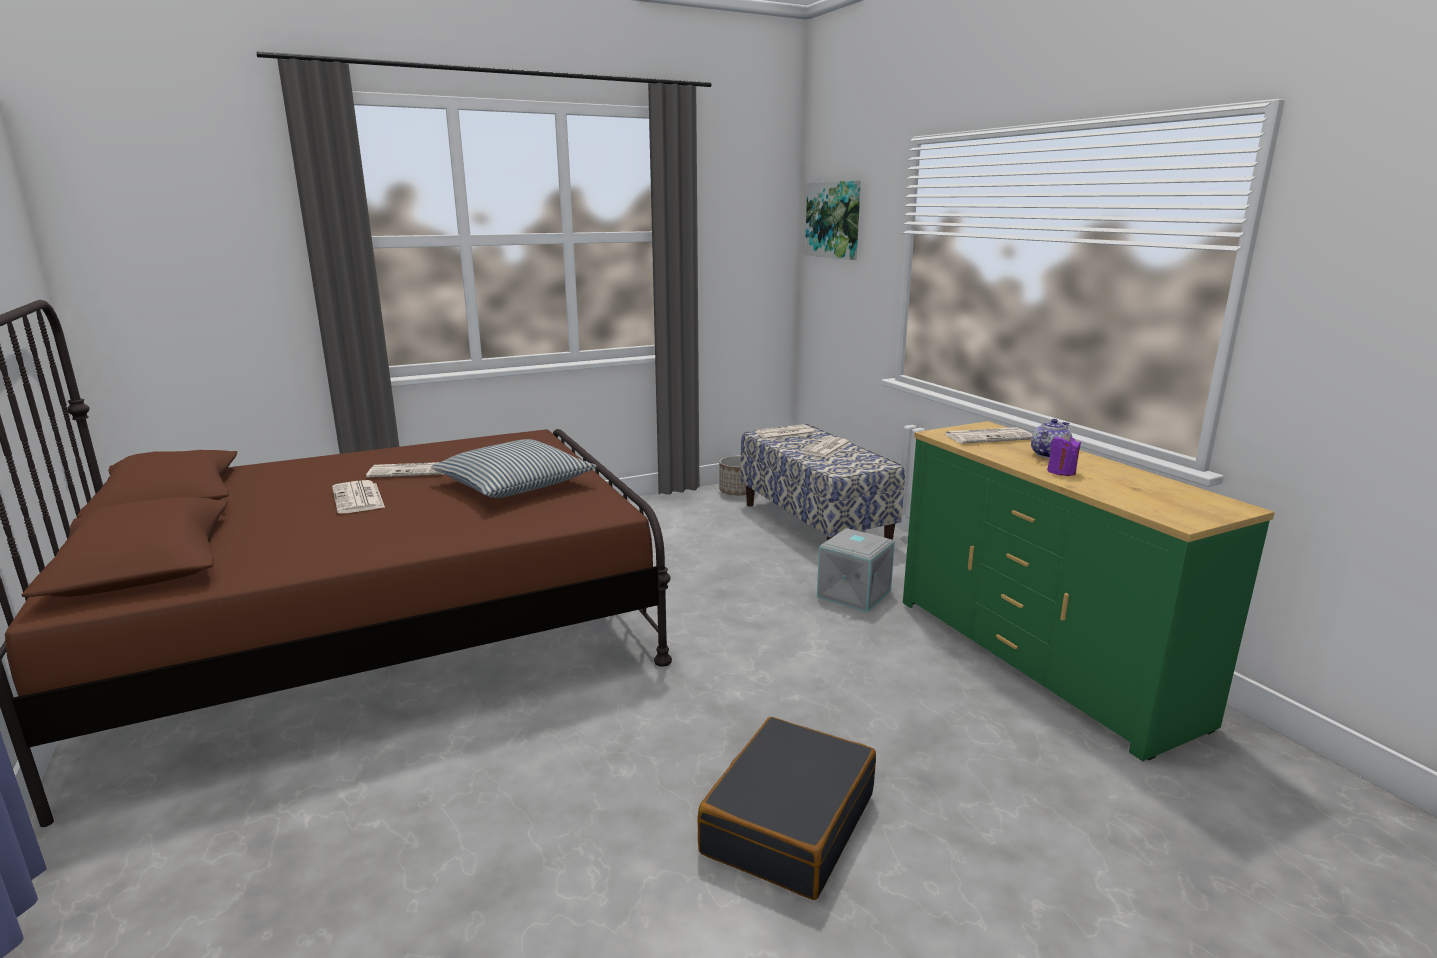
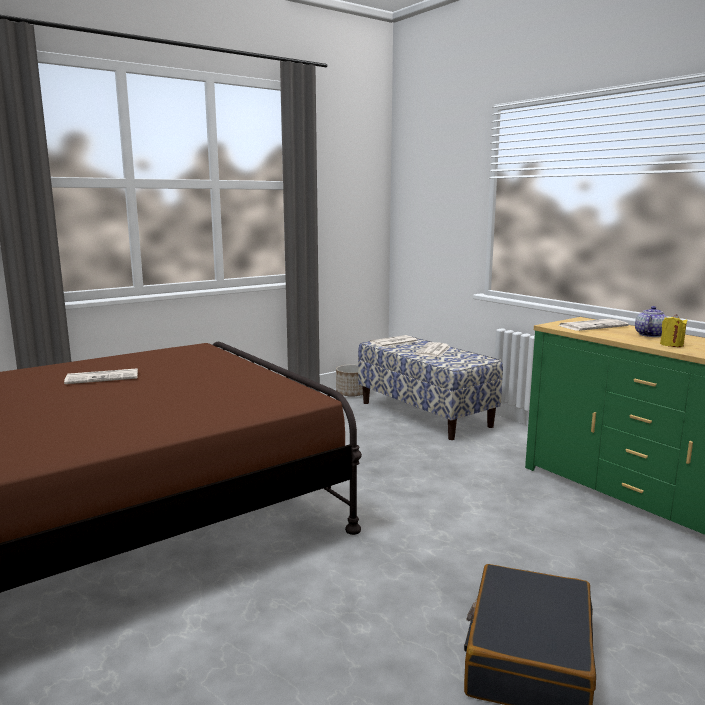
camera: 10 degrees left, 5 degrees down
newspaper [332,480,385,513] -> none
pillow [431,439,597,498] -> none
picture [805,181,861,260] -> none
grey storage box [817,528,895,612] -> none
purple candle [1047,434,1081,476] -> yellow candle [660,314,688,347]

